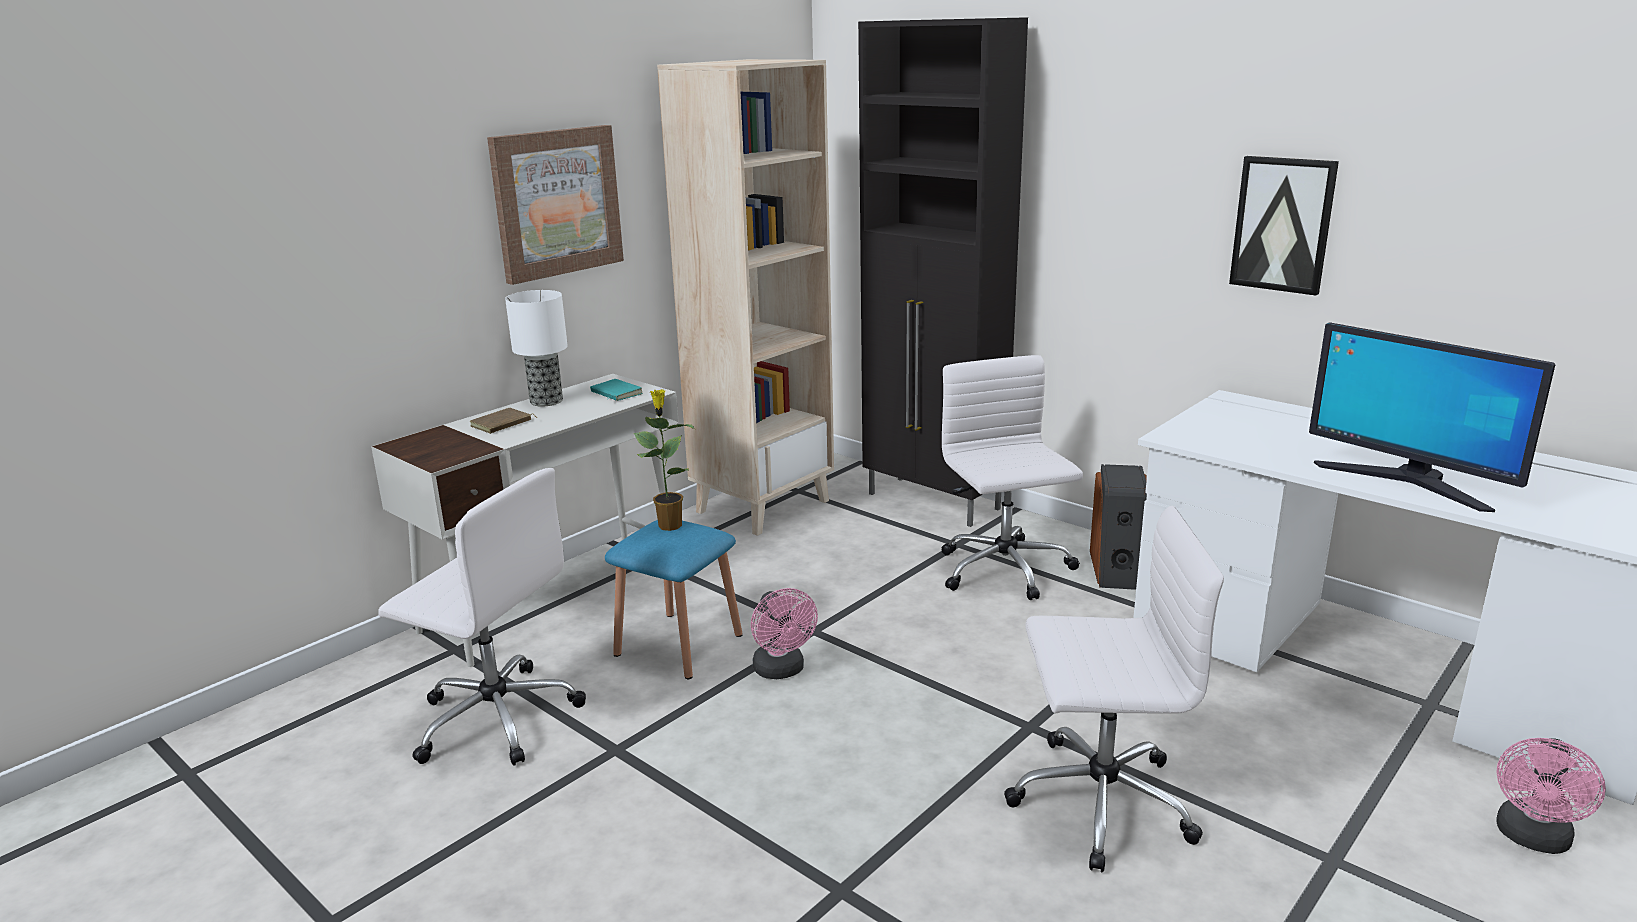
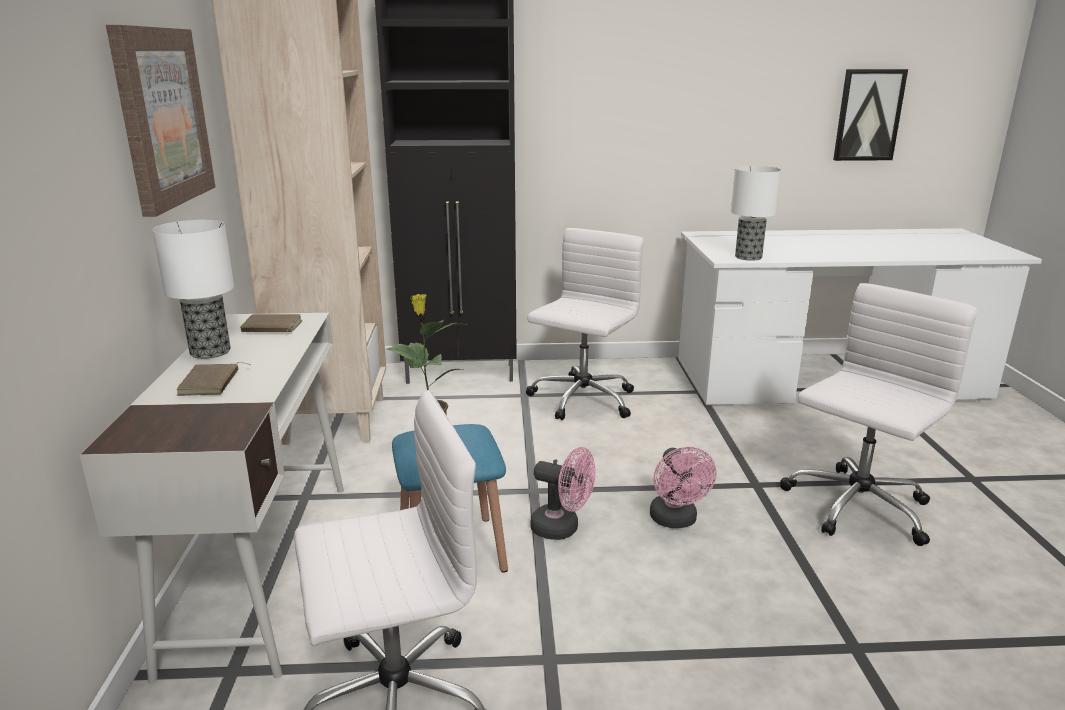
camera: 45 degrees left, 0 degrees up
turquoise book [590,379,643,401] -> brown book [240,314,303,332]
white office chair [942,355,1083,600] -> white office chair turned 90 degrees clockwise [526,228,644,420]
speaker [1090,464,1147,590] -> none
picture [1229,156,1339,296] -> picture moved to [833,69,908,161]
monitor [1309,322,1556,512] -> none
pink fan [1496,738,1606,854] -> pink fan moved to [650,447,716,528]
none -> table lamp [731,166,782,261]

